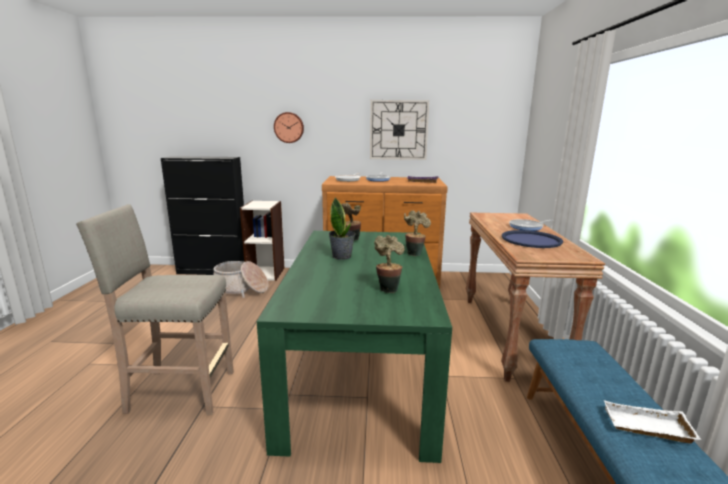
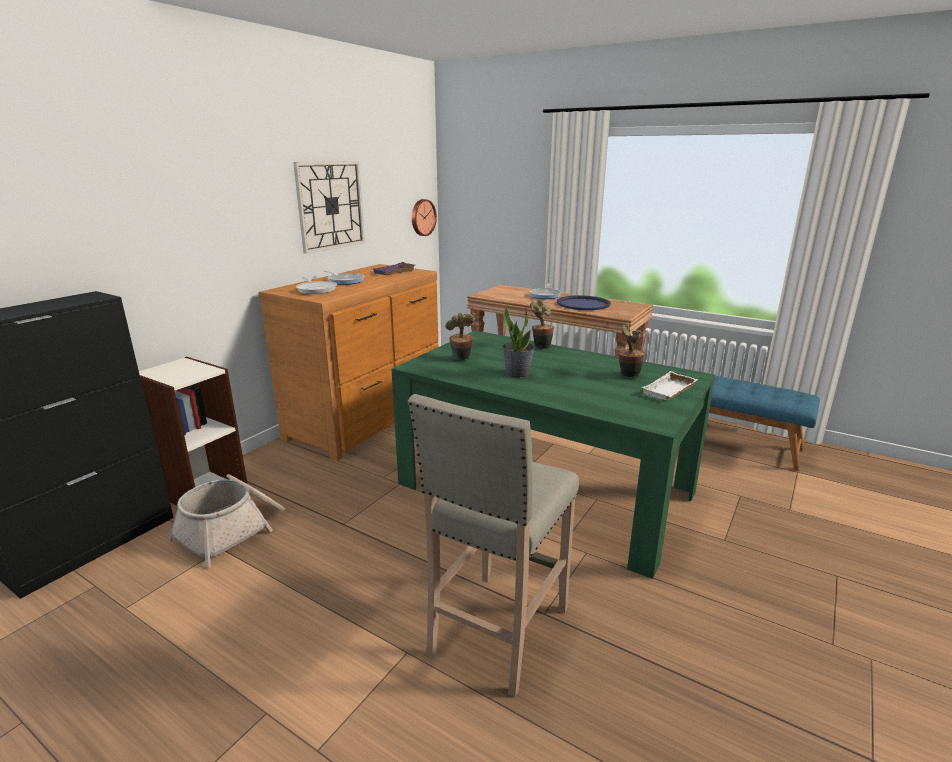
camera: 60 degrees left, 5 degrees up
wall clock [274,112,304,143] -> wall clock moved to [412,199,437,236]
white tray [604,400,701,444] -> white tray moved to [641,371,698,400]

